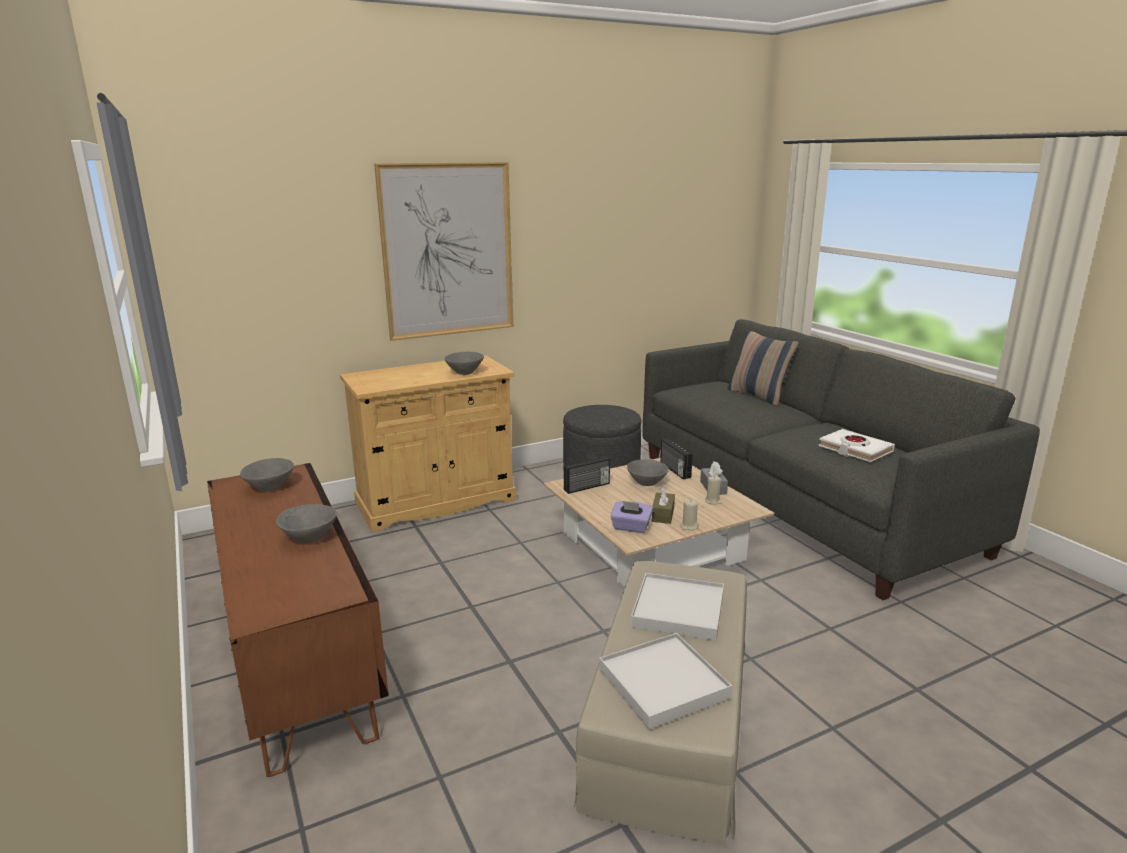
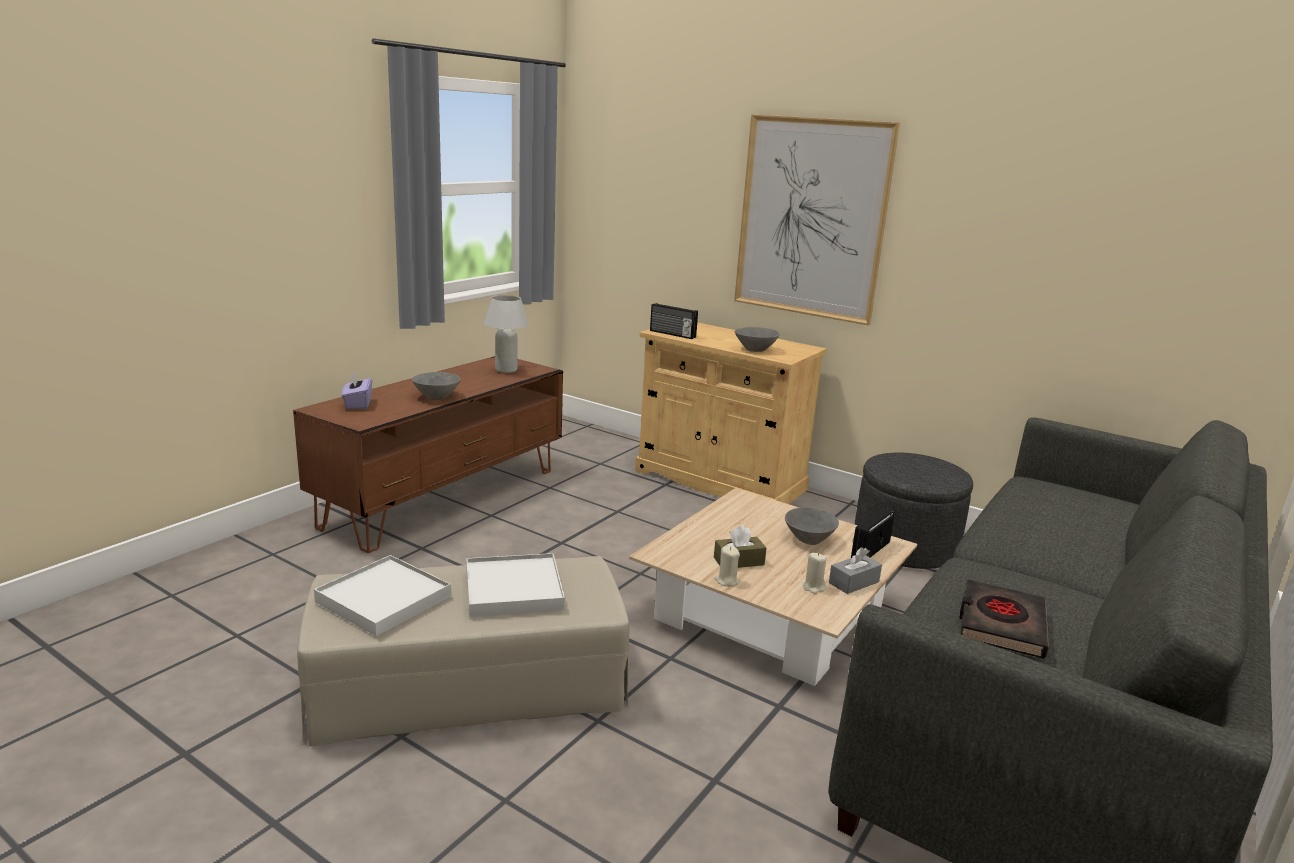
camera: 60 degrees right, 0 degrees up
grey bowl [240,458,294,492] -> white table lamp [484,295,529,373]
radio [564,456,610,494] -> radio moved to [650,303,698,339]
purple tissue box [610,501,653,533] -> purple tissue box moved to [342,372,372,409]
pillow [728,330,798,406] -> none
white book [818,429,895,462] -> black book [959,579,1049,659]

